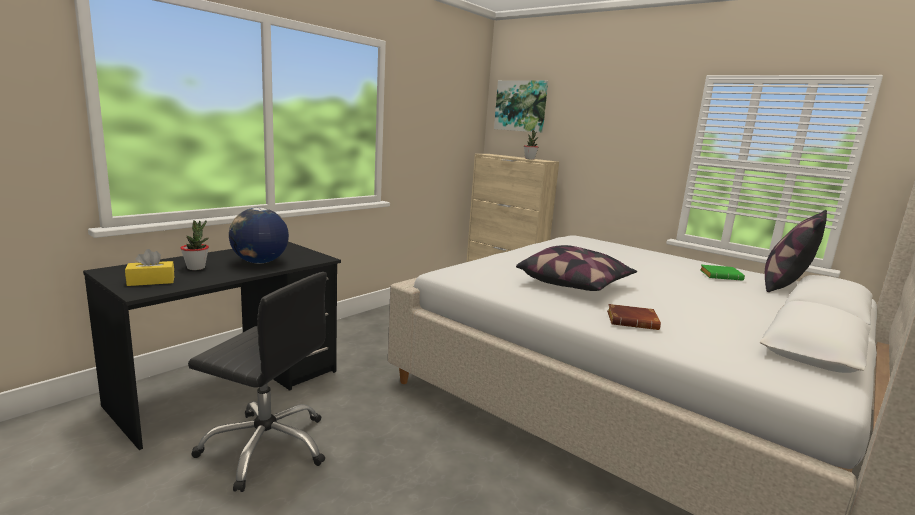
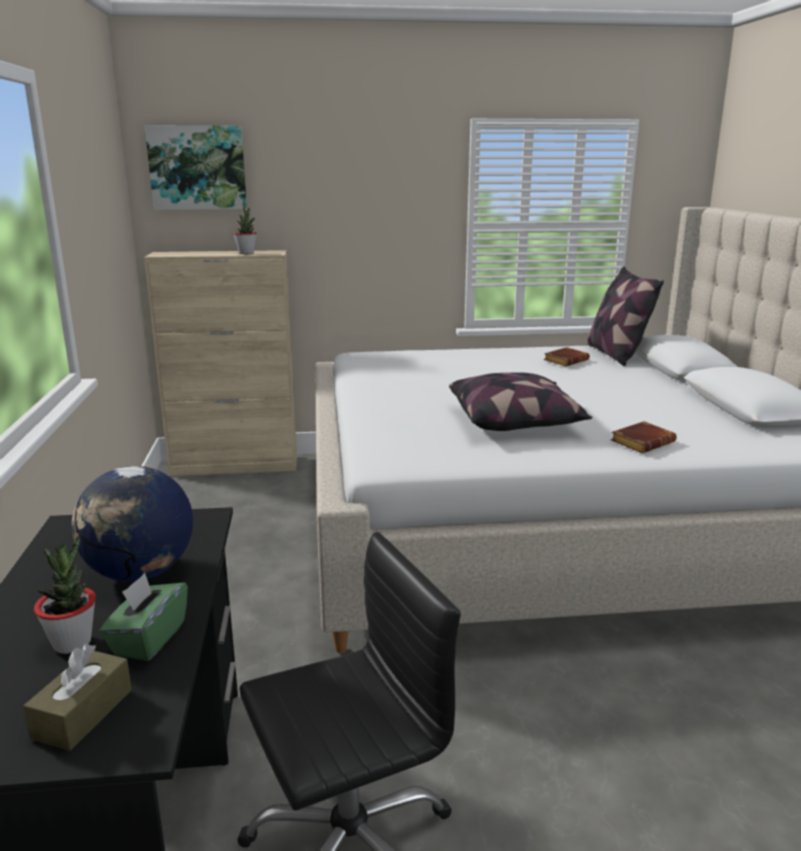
camera: 45 degrees left, 5 degrees up
yellow tissue box [125,249,174,286] -> brown tissue box [23,644,132,751]
green book [700,265,745,281] -> brown book [544,347,590,366]
none -> green tissue box [99,573,188,661]

